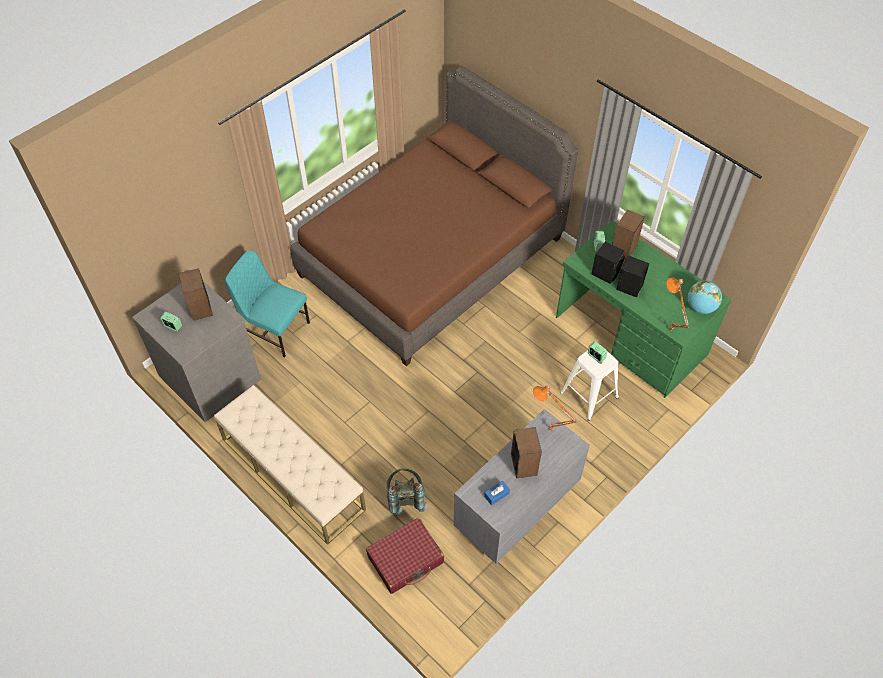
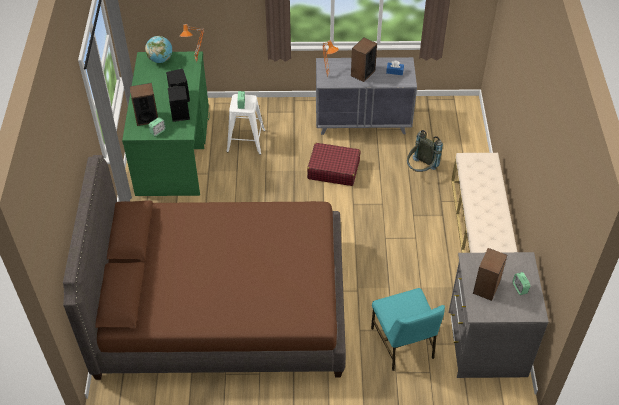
camera: 135 degrees left, 5 degrees down
red suitcase [366,518,444,594] -> red suitcase moved to [307,143,361,186]

